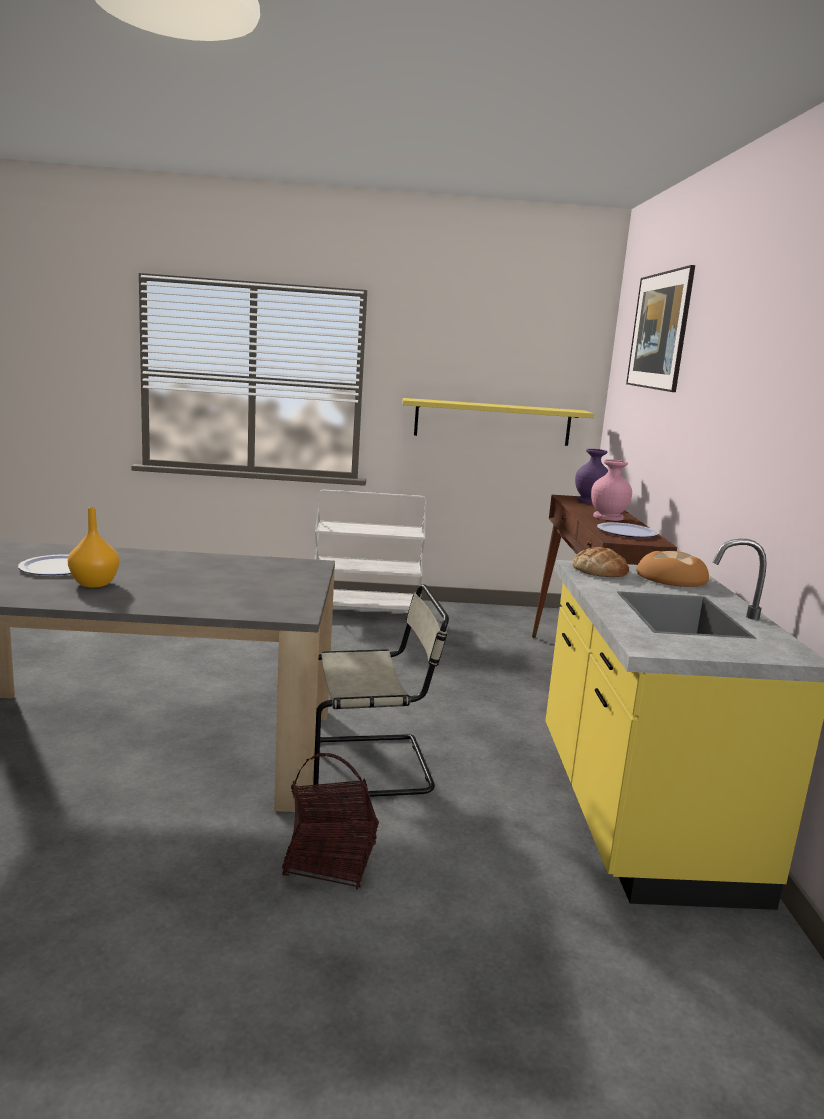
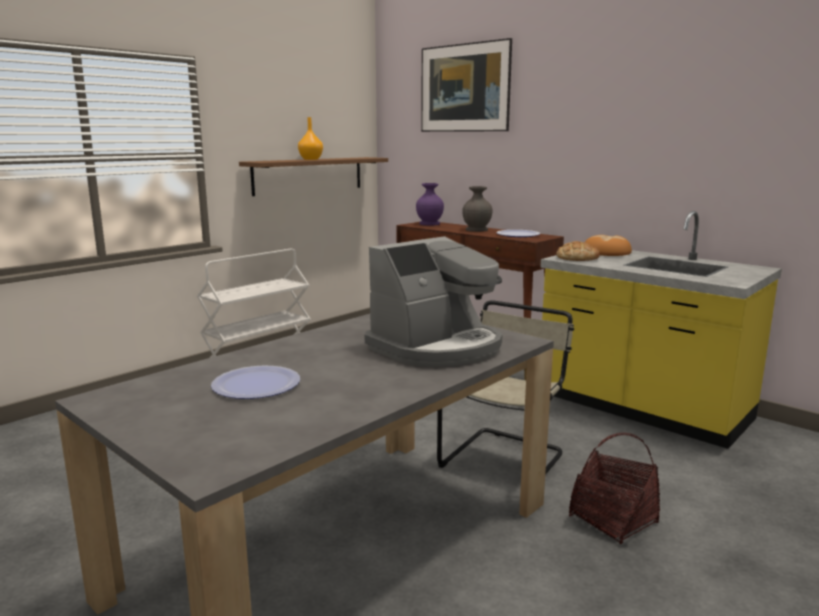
camera: 45 degrees left, 0 degrees up
orange vase [68,507,119,587] -> orange vase moved to [298,117,323,160]
yellow shelf [403,398,595,446] -> brown shelf [239,157,388,196]
pink vase [591,459,632,521] -> grey vase [462,186,492,232]
none -> coffee machine [365,236,502,367]

